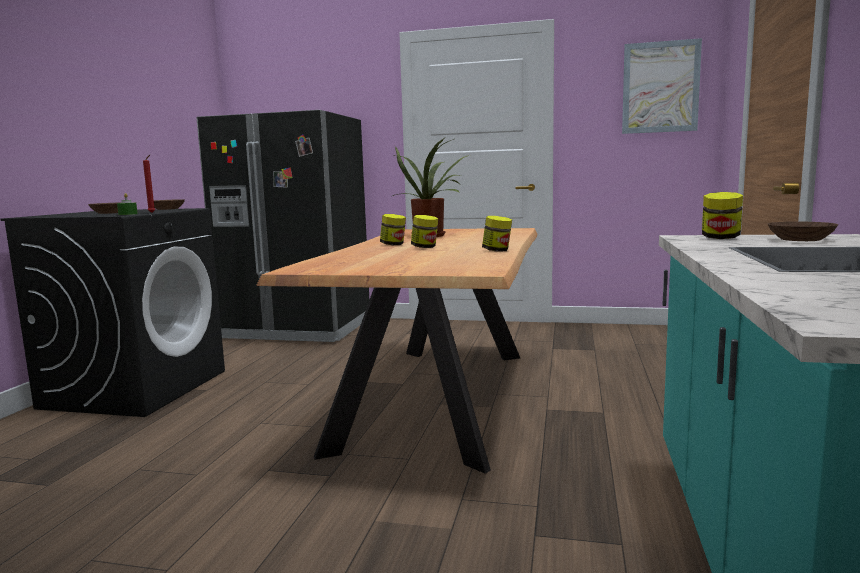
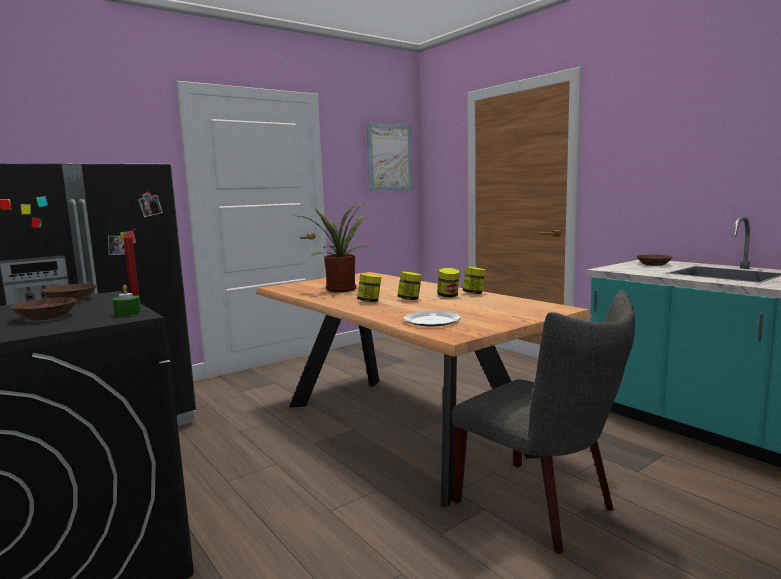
camera: 50 degrees left, 0 degrees up
jar [702,192,743,239] -> jar moved to [437,268,460,297]
none -> plate [403,311,461,326]
none -> grey chair [452,290,635,554]

